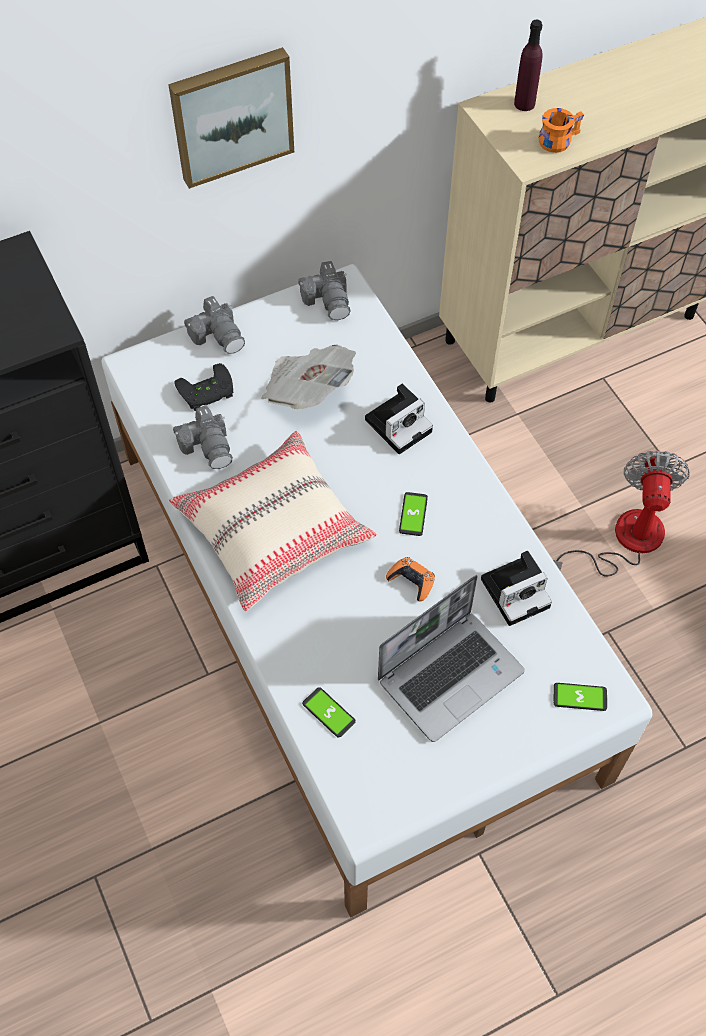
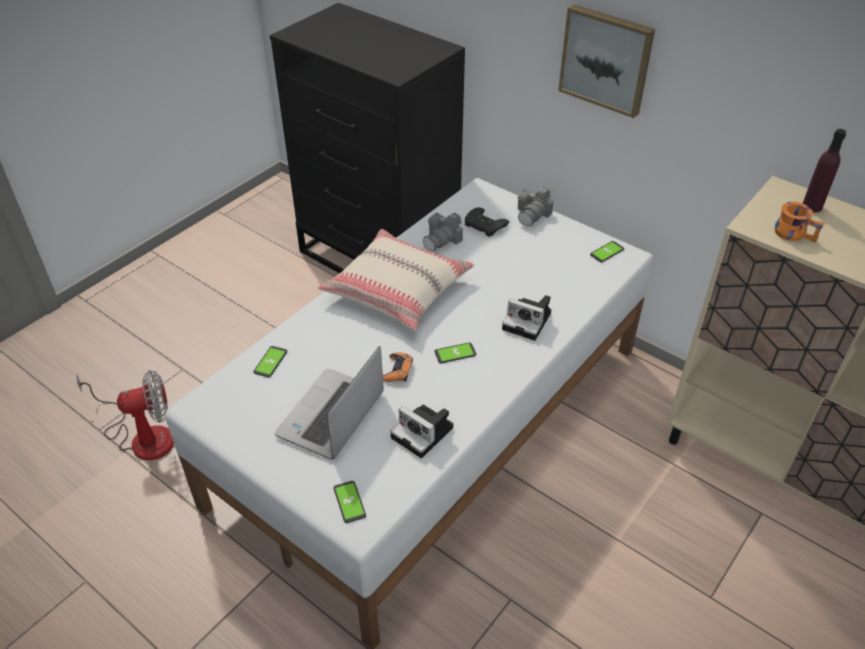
camera: 65 degrees right, 15 degrees down
newspaper [261,344,356,409] -> none
camera [298,261,350,320] -> phone [590,241,624,263]
laptop [378,575,525,742] -> laptop turned 90 degrees clockwise [275,346,384,460]
fan [553,450,690,577] -> fan moved to [76,370,174,460]

